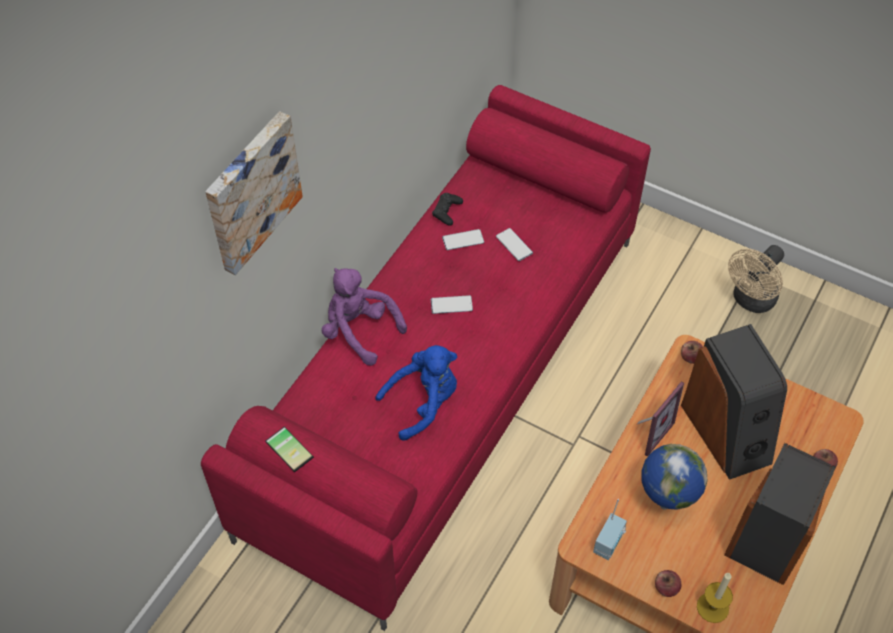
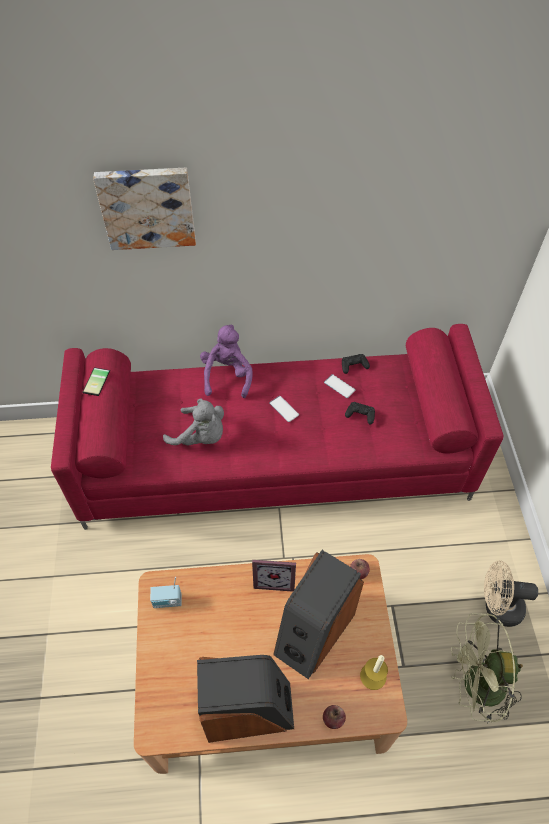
camera: 55 degrees right, 0 degrees up
blue plush toy [376,345,457,441] -> grey plush toy [163,399,224,446]
phone [496,228,533,261] -> black game controller [345,402,375,425]
globe [641,444,707,510] -> none
apple [655,570,681,597] -> none
candle [697,573,733,623] -> candle moved to [360,655,388,690]
none -> green fan [451,613,523,724]

